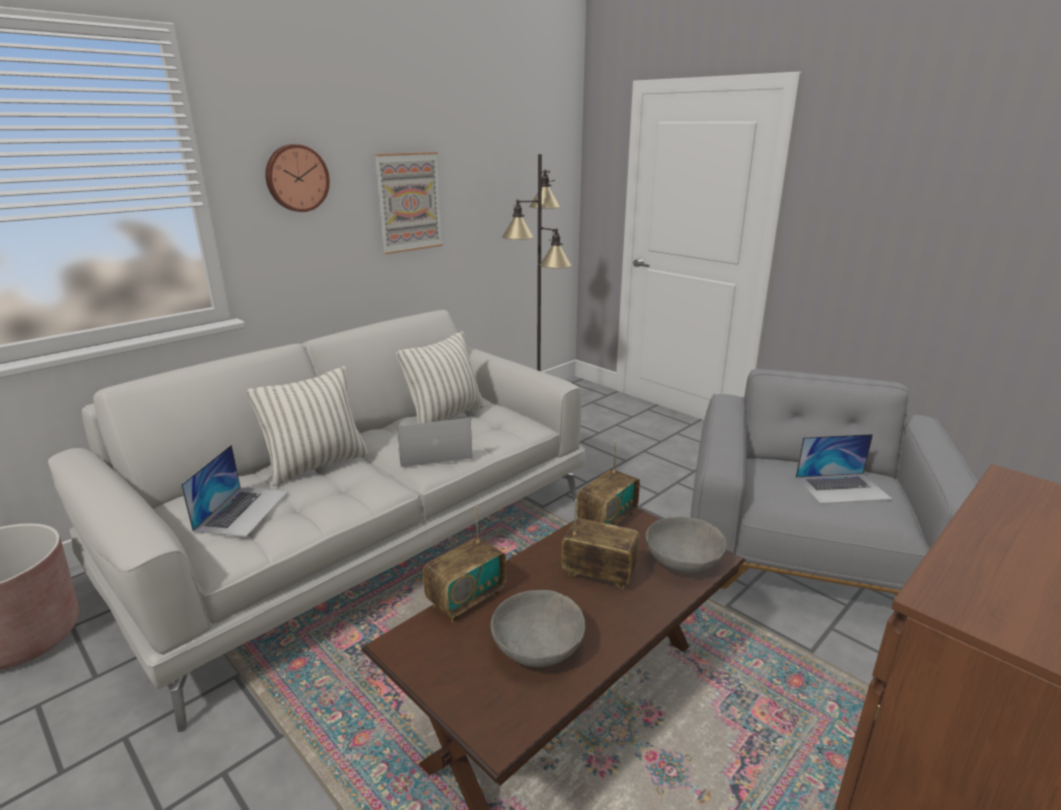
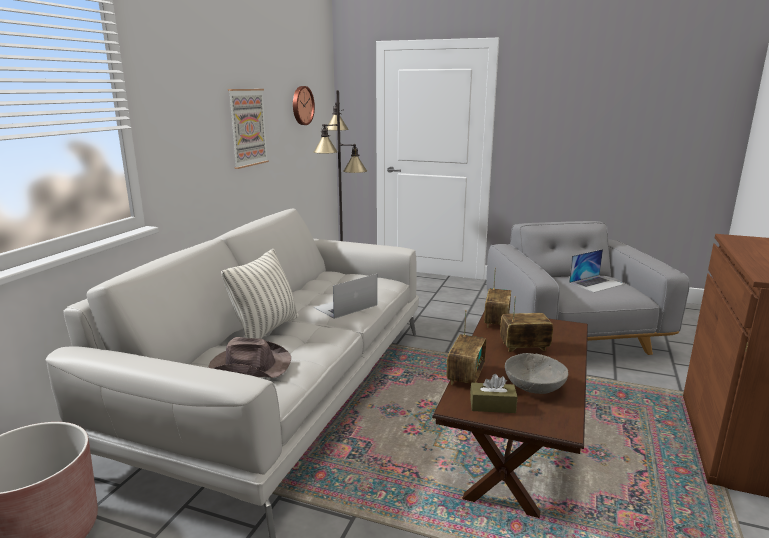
camera: 25 degrees left, 5 degrees down
laptop [181,445,289,537] -> brown hat [208,337,291,378]
wall clock [265,144,330,212] -> wall clock moved to [293,86,315,125]
pillow [396,331,485,423] -> none
grey bowl [646,517,727,573] -> none
none -> brown tissue box [470,374,517,413]

